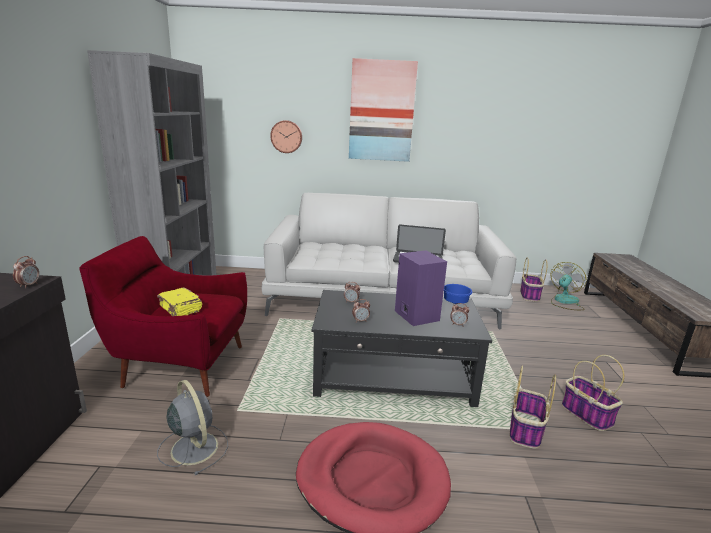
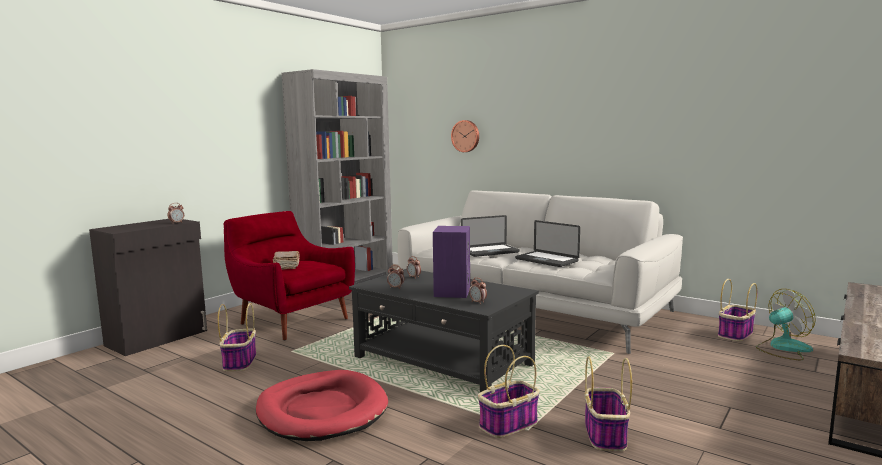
camera: 35 degrees right, 10 degrees down
yellow book [157,287,202,316] -> brown book [273,251,300,270]
grey fan [157,380,228,475] -> basket [218,303,256,371]
picture [349,58,418,162] -> none
blue bowl [444,284,472,304] -> none
none -> laptop [461,215,520,257]

